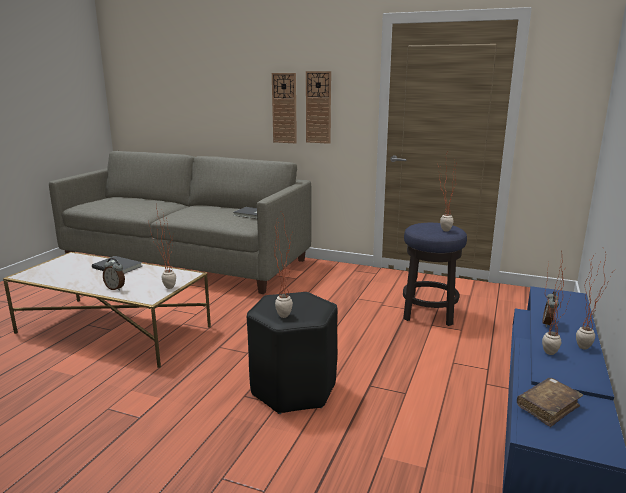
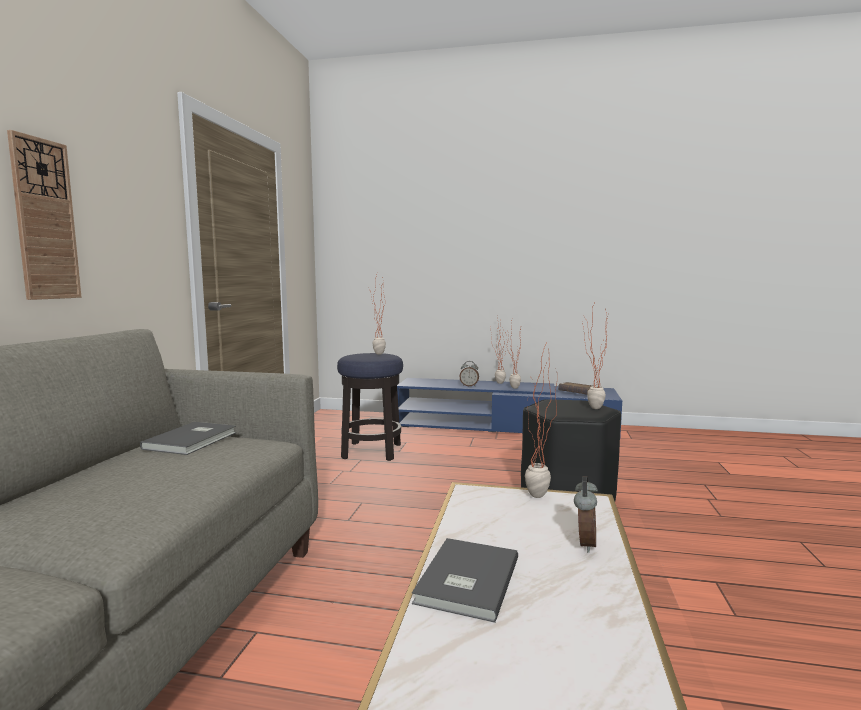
camera: 100 degrees left, 10 degrees down
wall clock [306,71,331,144] -> none

